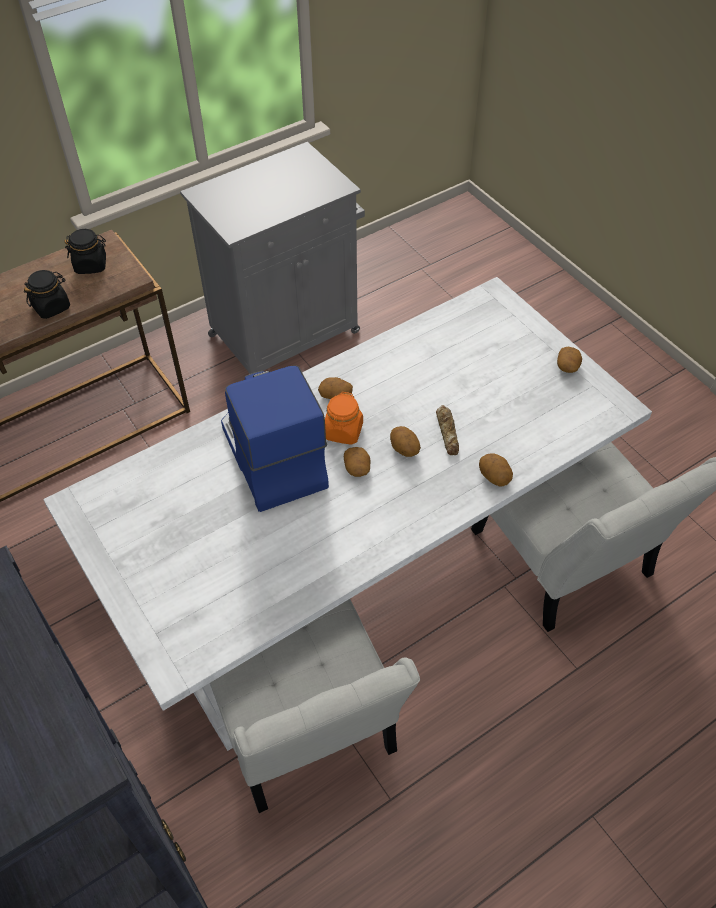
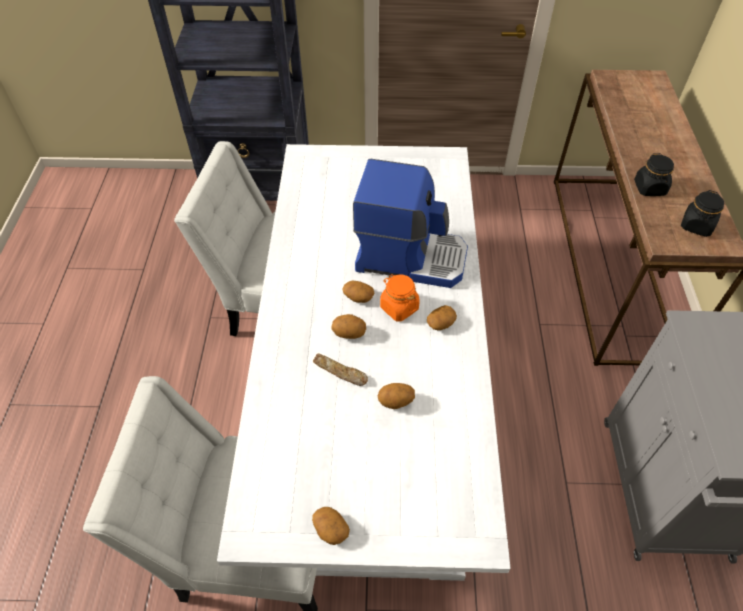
camera: 125 degrees right, 0 degrees up
potato [479,453,513,487] -> potato moved to [378,383,415,409]

